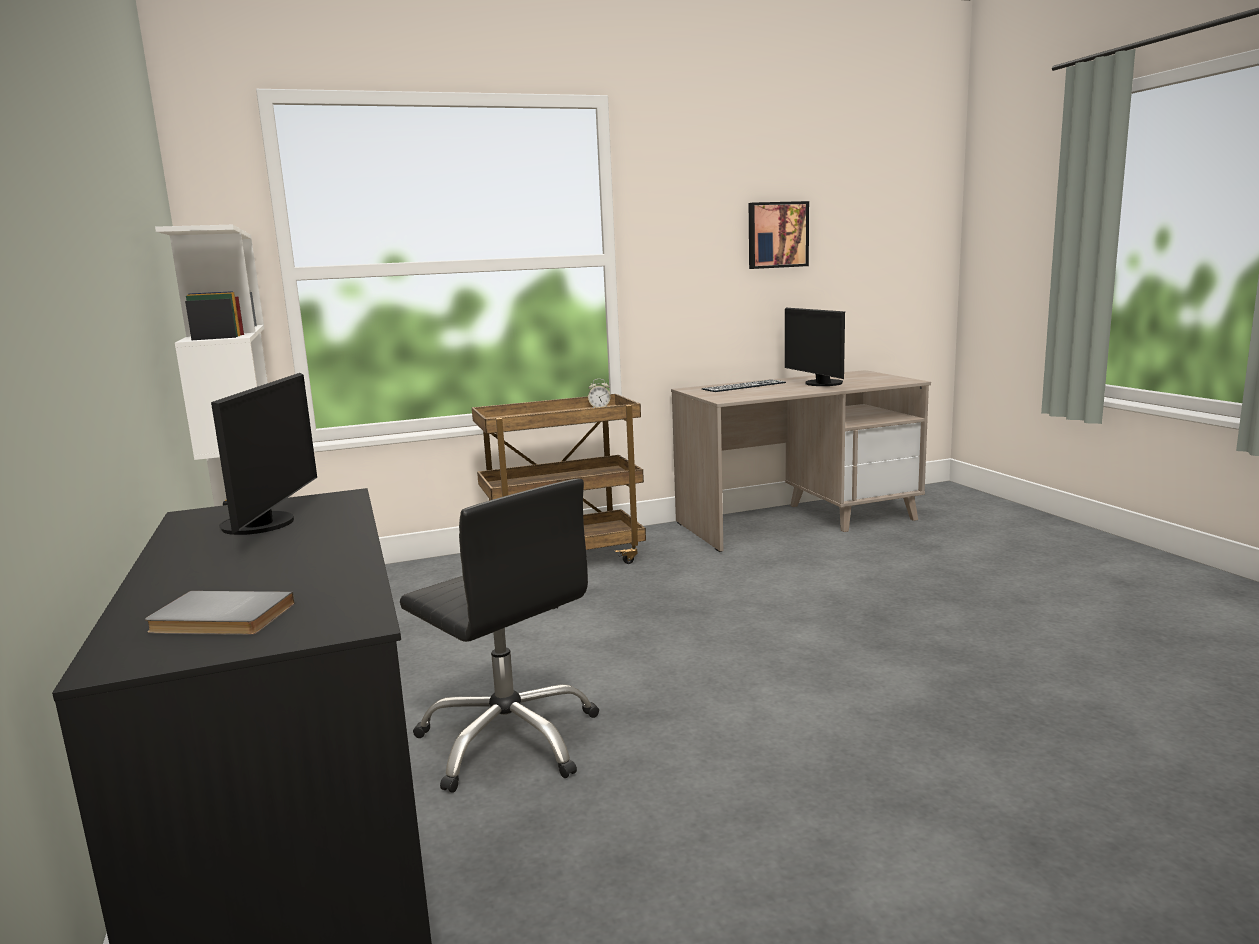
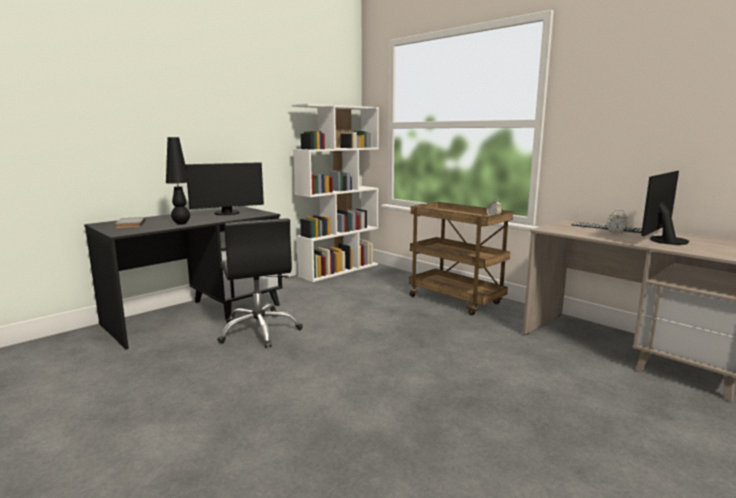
camera: 65 degrees right, 0 degrees up
black office chair [400,479,599,793] -> black office chair turned 45 degrees counterclockwise [217,219,303,348]
picture [749,201,809,269] -> none
none -> black table lamp [166,137,190,225]
none -> alarm clock [607,210,628,233]

